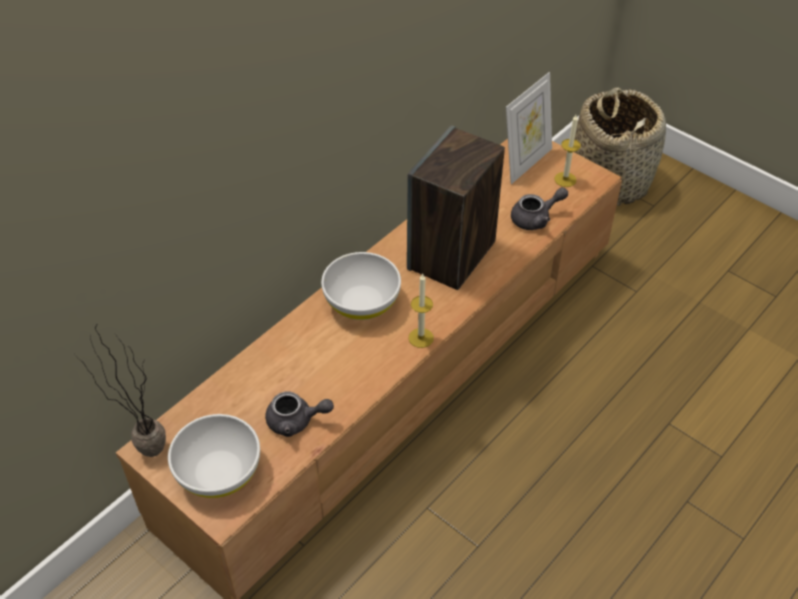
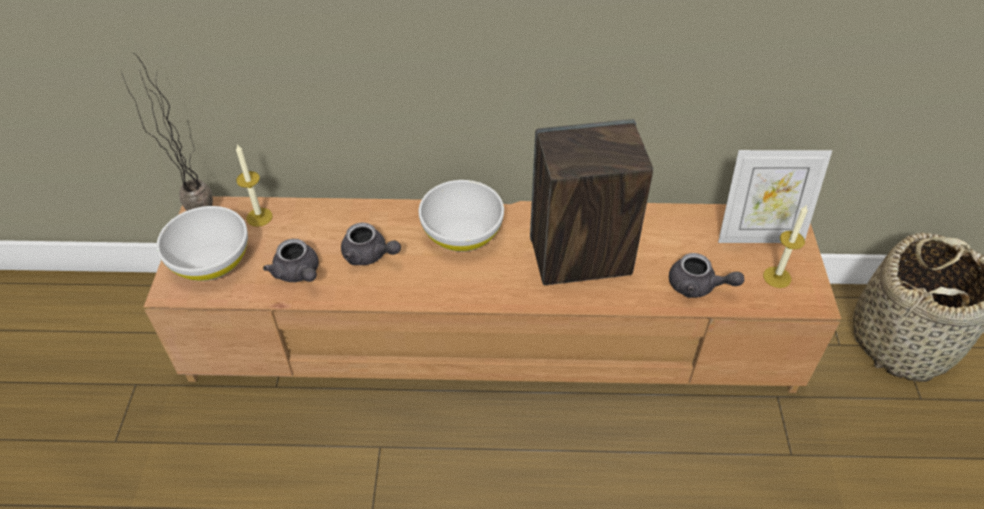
camera: 50 degrees right, 0 degrees up
candle [408,274,434,348] -> candle moved to [236,144,272,227]
none -> grey teapot [341,223,401,265]

